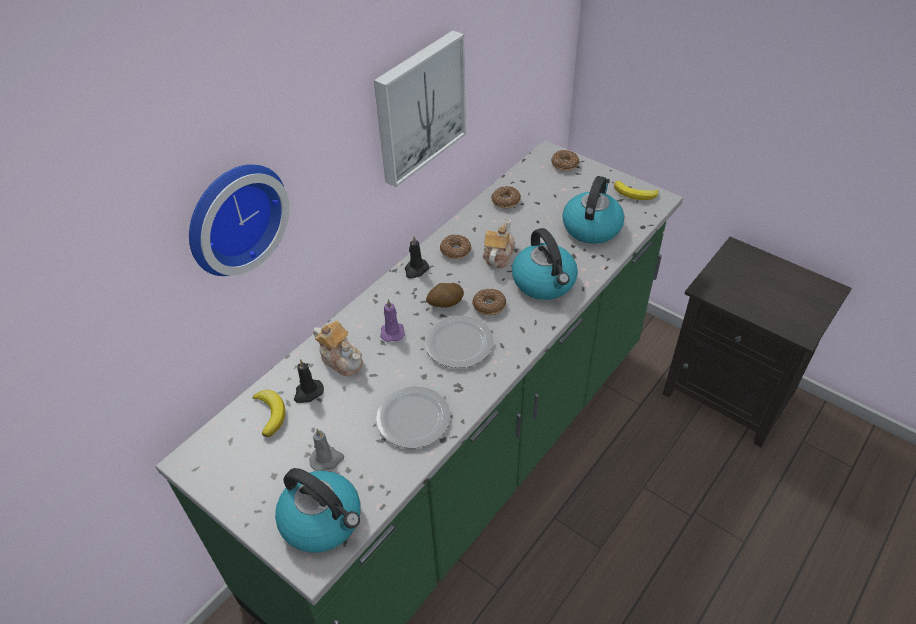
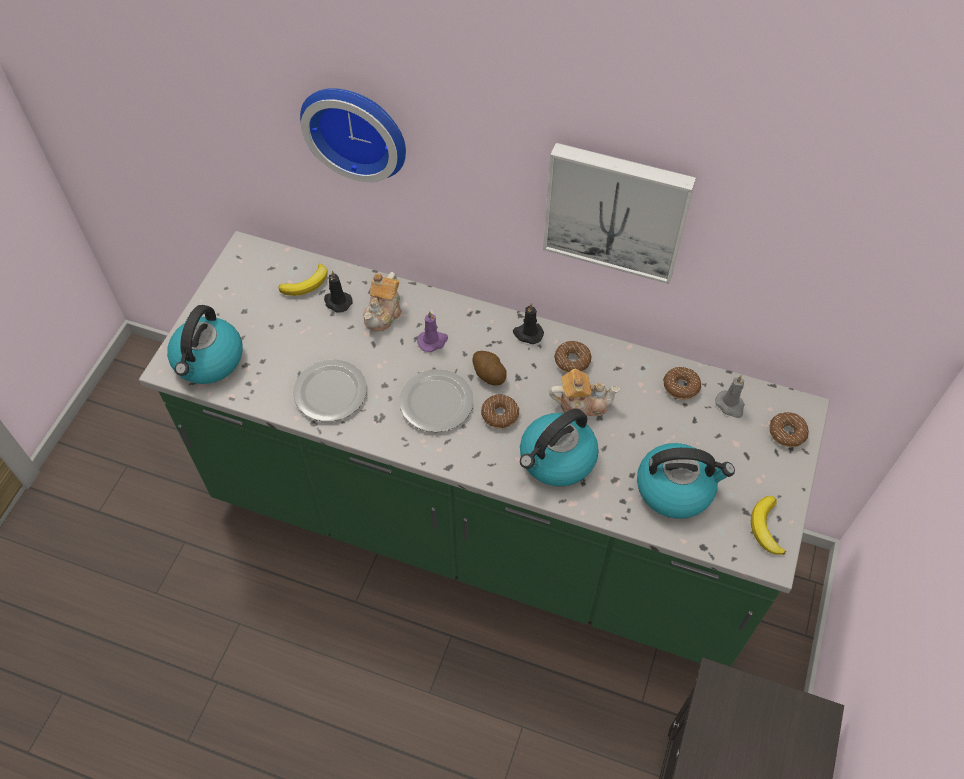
camera: 70 degrees right, 10 degrees up
grey candle [309,428,344,471] -> grey candle moved to [715,375,745,418]

